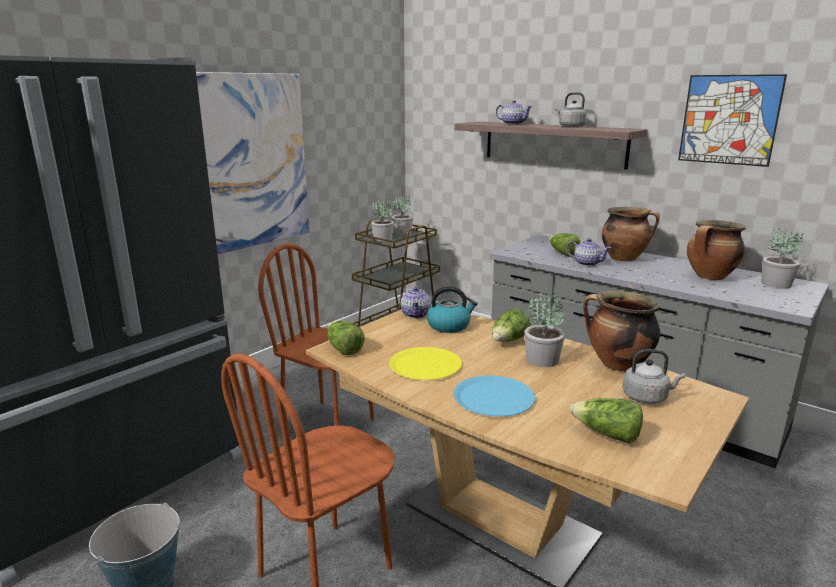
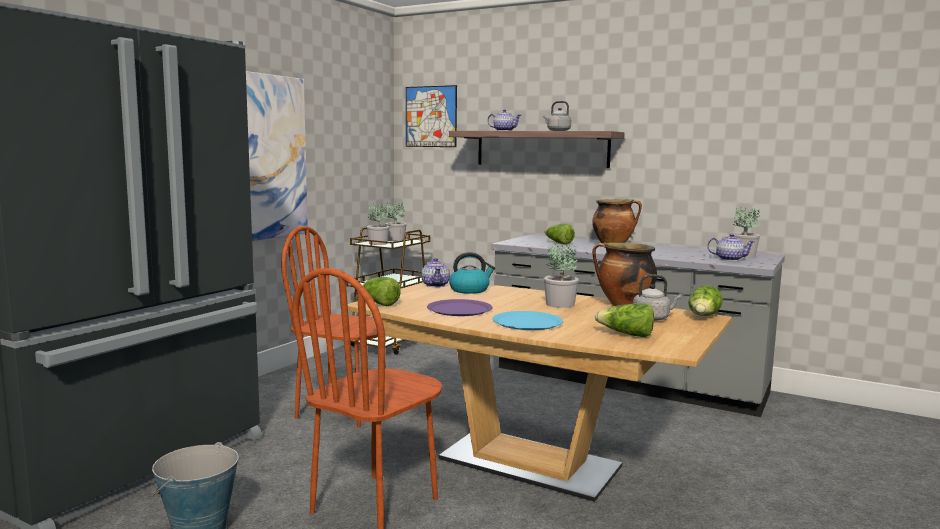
camera: 10 degrees left, 10 degrees down
yellow plate [389,347,462,380] -> purple plate [427,299,493,316]
lettuce [492,309,531,342] -> lettuce moved to [688,285,723,316]
teapot [566,238,611,266] -> teapot moved to [707,233,755,261]
picture [678,74,787,167] -> picture moved to [406,85,457,147]
cooking pot [687,220,746,280] -> none

